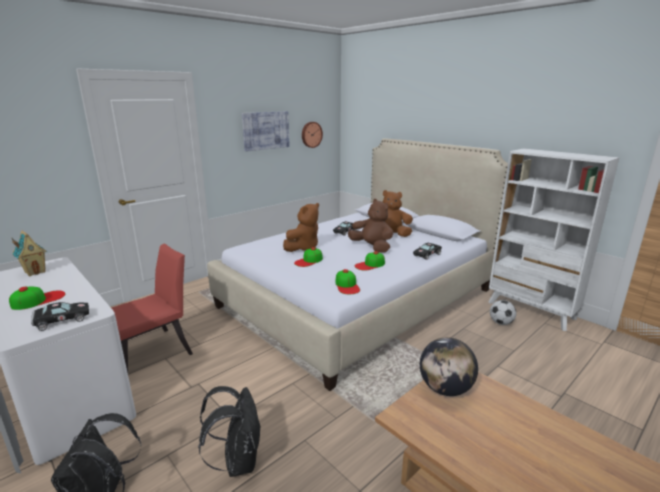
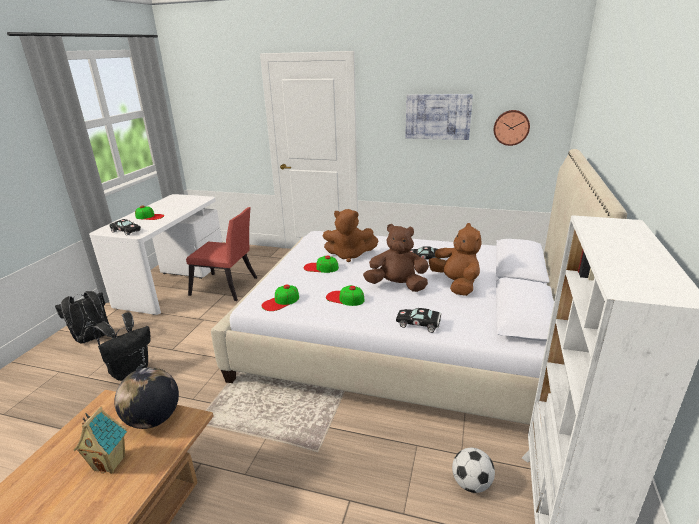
camera: 60 degrees right, 5 degrees up
toy house [12,231,47,276] -> toy house moved to [73,406,127,474]
brown plush toy [348,199,393,252] -> brown plush toy turned 90 degrees counterclockwise [363,224,429,292]

